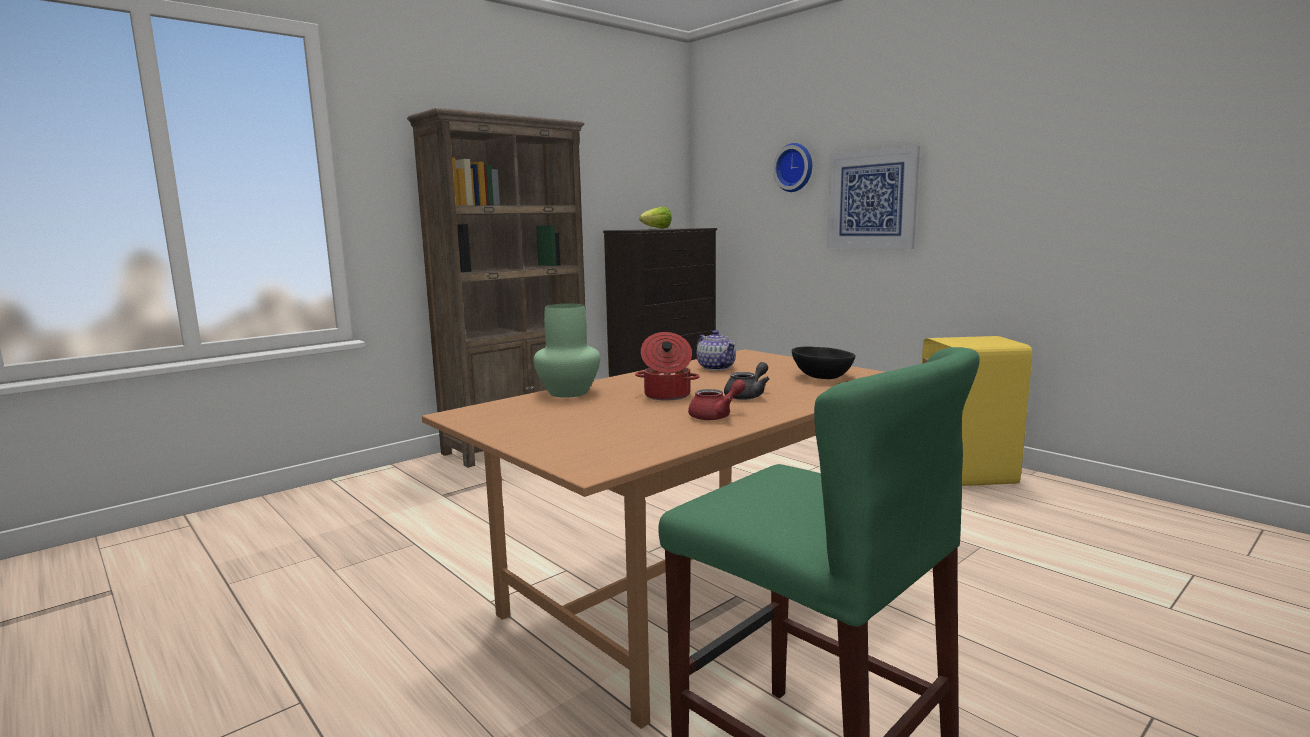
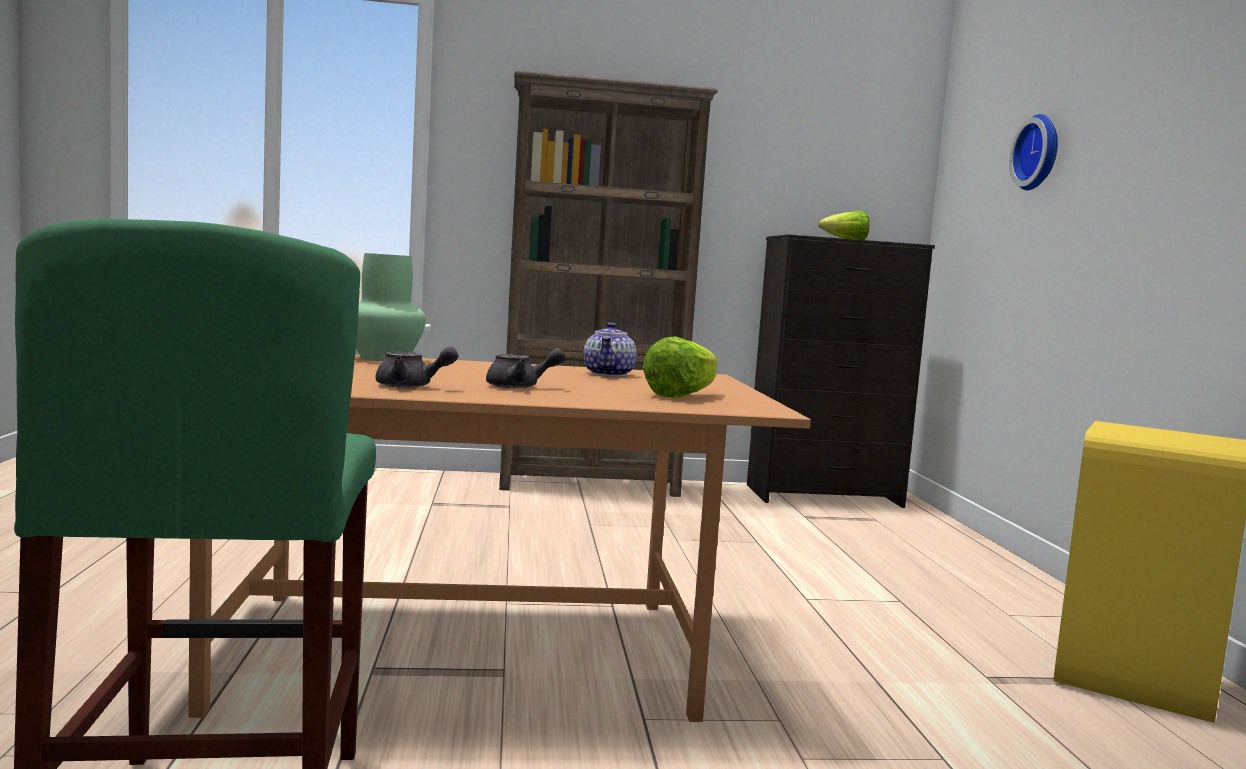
camera: 35 degrees right, 5 degrees down
cooking pot [635,332,700,401] -> none
red teapot [688,379,746,420] -> grey teapot [376,347,458,388]
black bowl [792,346,856,379] -> lettuce [643,336,718,398]
picture [827,146,920,249] -> none

